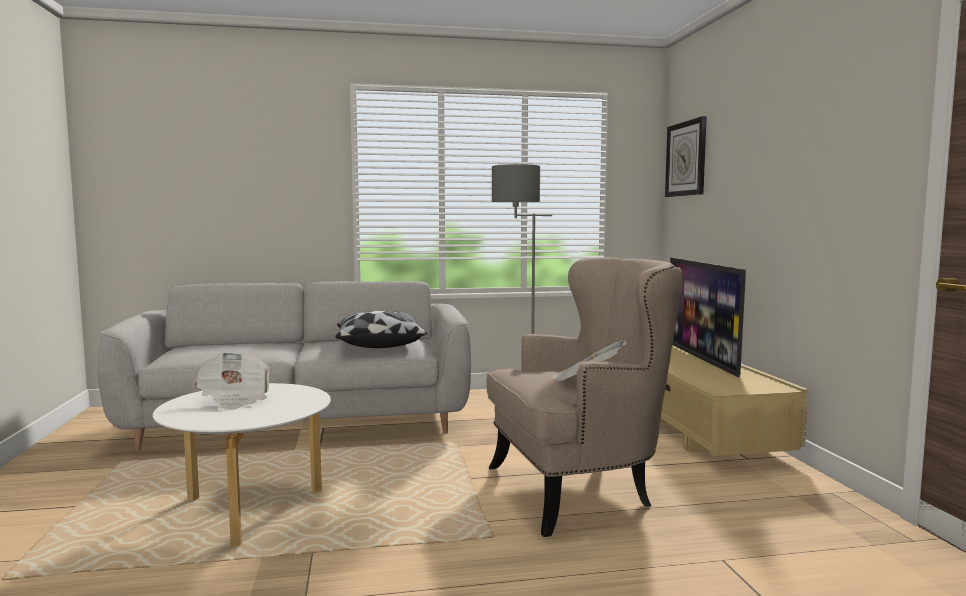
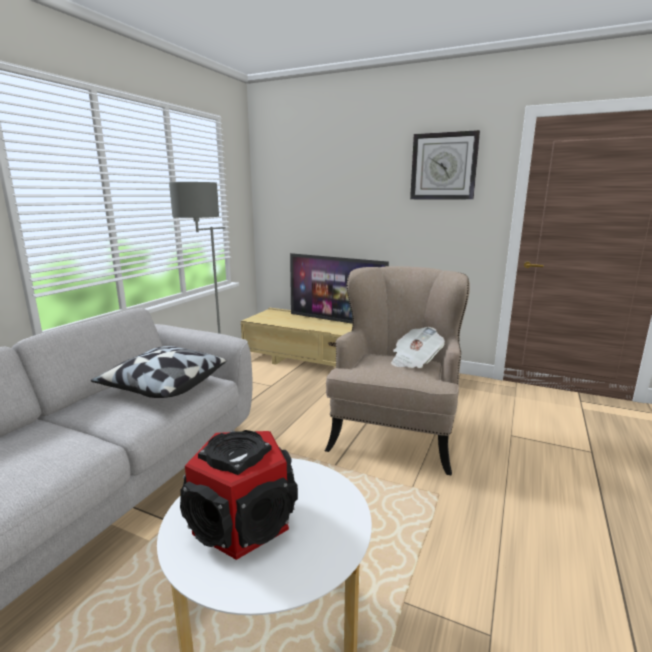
camera: 55 degrees left, 10 degrees up
newspaper [195,352,270,411] -> speaker [180,430,298,560]
wall clock [665,116,707,197] -> wall clock moved to [410,130,480,200]

